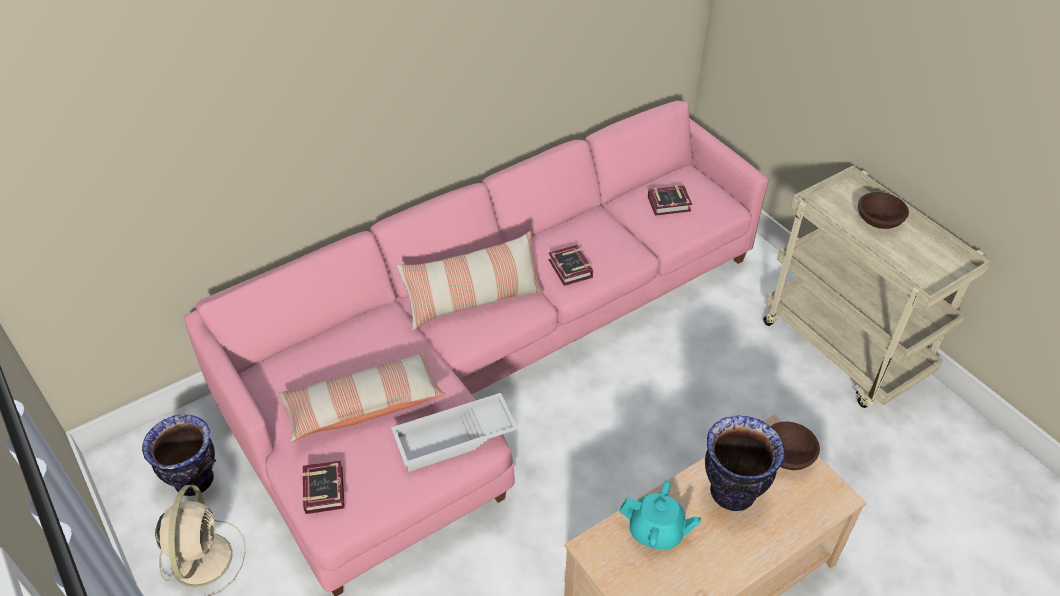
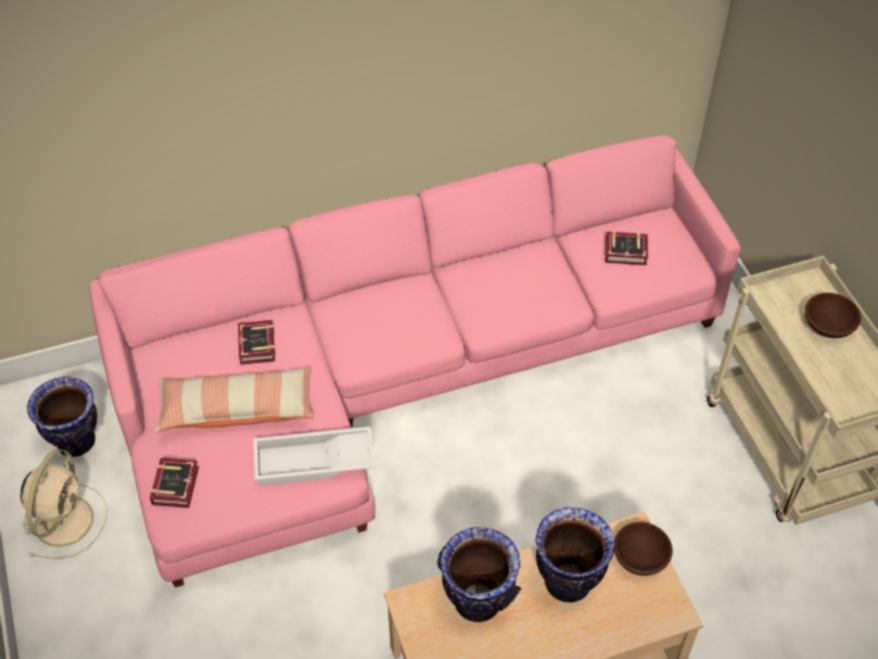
camera: 15 degrees right, 5 degrees up
pillow [397,231,543,330] -> none
book [549,245,593,286] -> book moved to [238,320,276,365]
turquoise teapot [619,480,701,550] -> vase [437,527,521,622]

